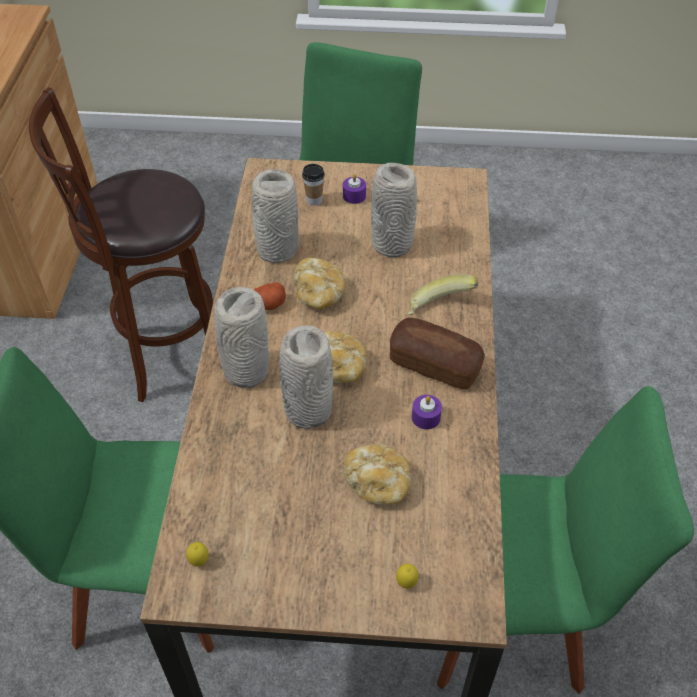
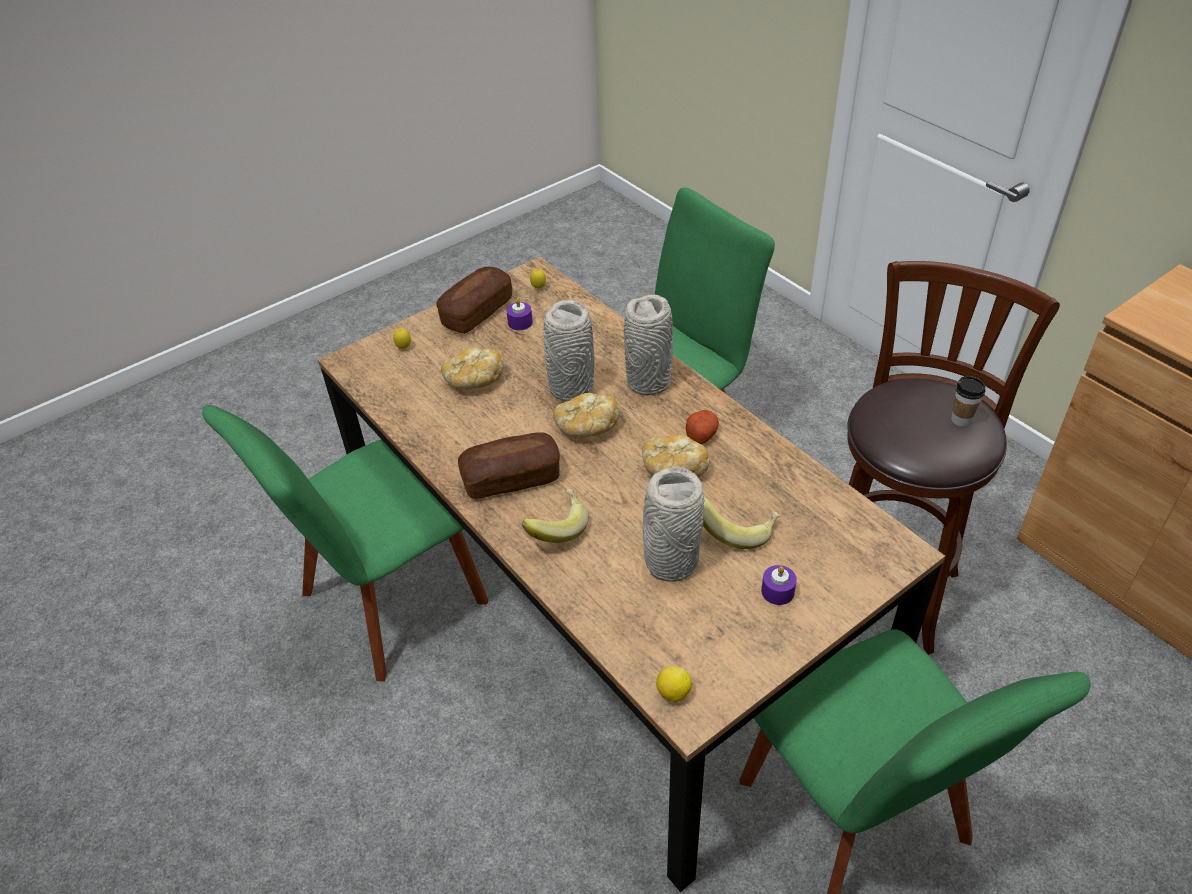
camera: 140 degrees right, 5 degrees down
grey vase [251,169,298,263] -> none
cup [302,164,325,206] -> cup moved to [951,376,986,427]
purple candle [412,395,442,429] -> purple candle moved to [506,298,533,330]
none -> bread [436,267,512,334]
none -> lemon [656,666,692,702]
none -> banana [703,497,780,549]

